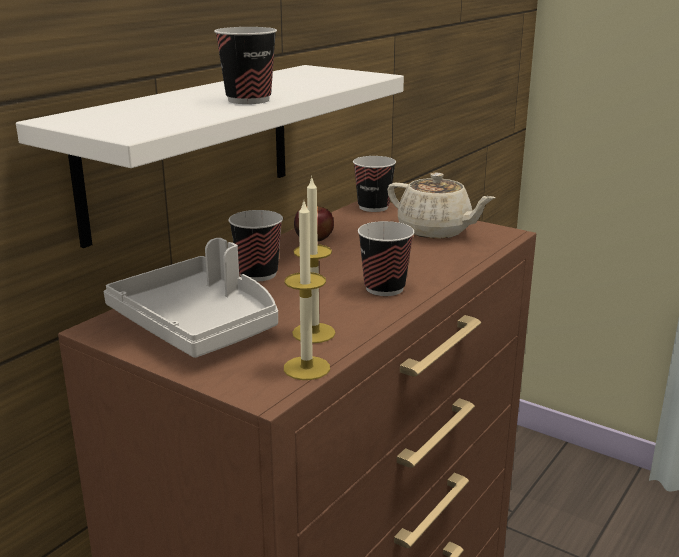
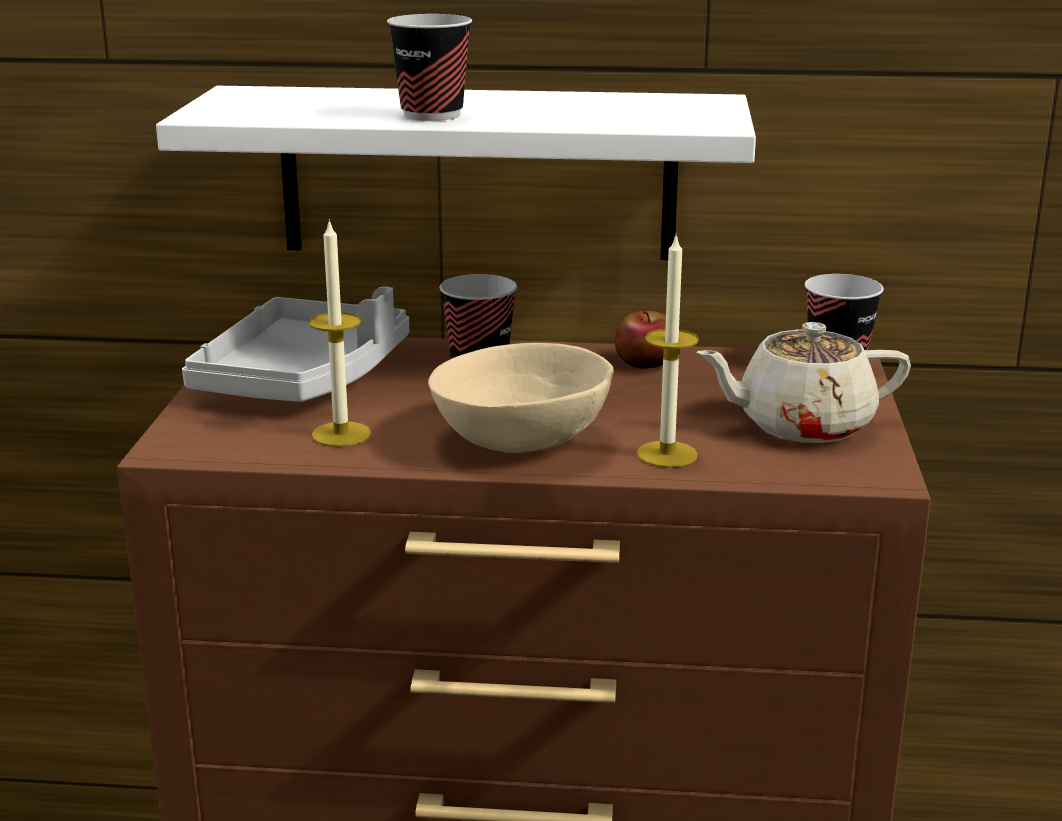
camera: 60 degrees right, 0 degrees up
candle [284,202,330,380] -> candle moved to [637,233,699,468]
cup [358,221,414,296] -> beige bowl [428,343,614,453]
beige teapot [387,173,496,239] -> beige teapot turned 75 degrees clockwise [696,322,911,443]

